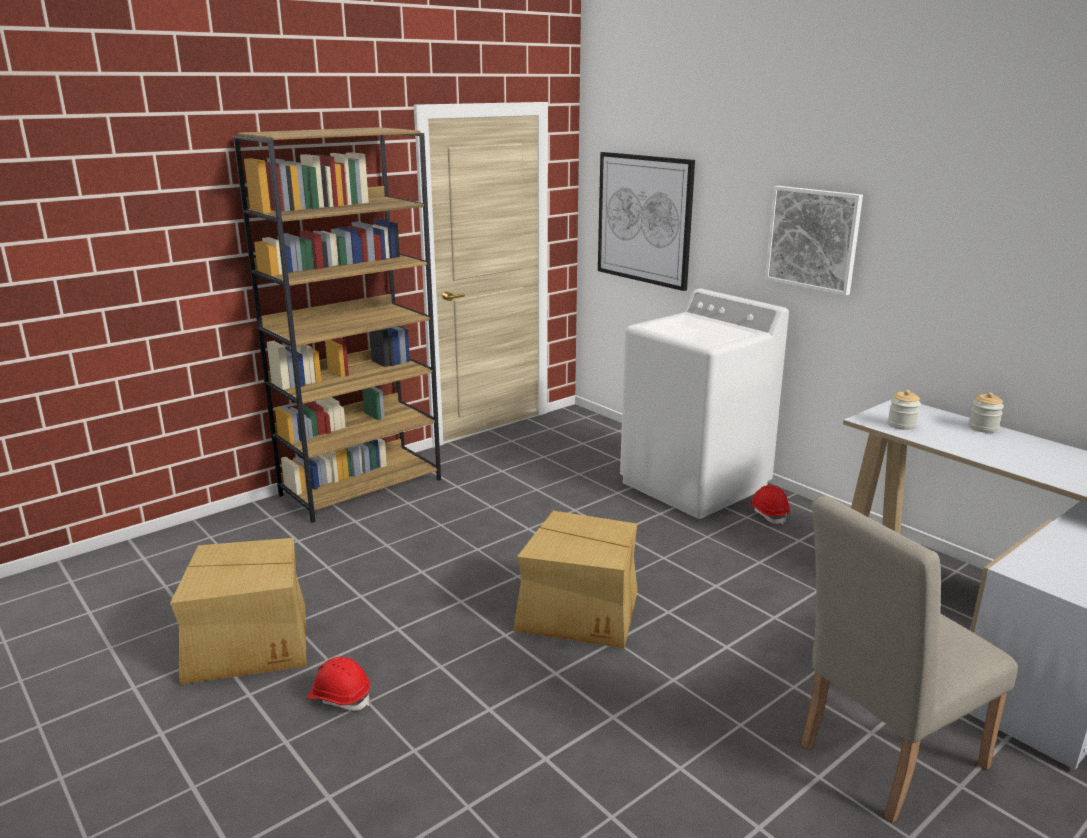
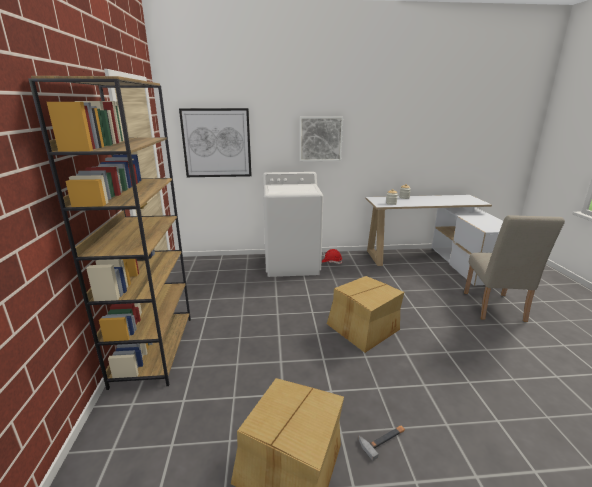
camera: 55 degrees left, 0 degrees up
red hard hat [307,657,371,711] -> hammer [358,425,405,461]

